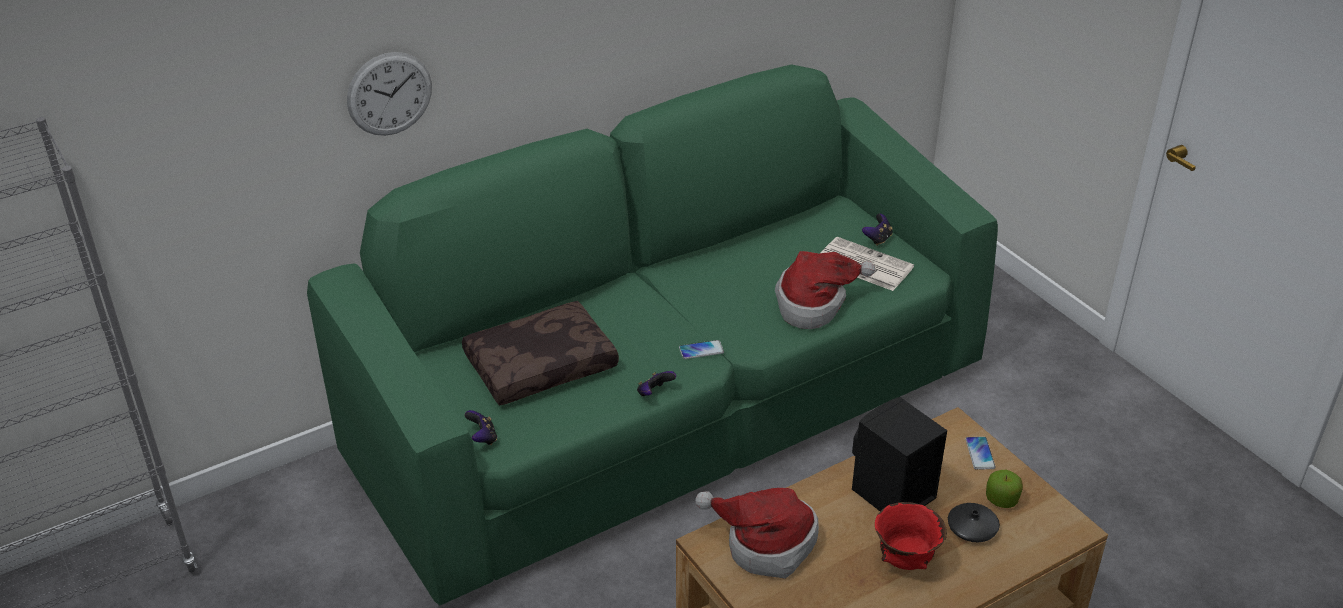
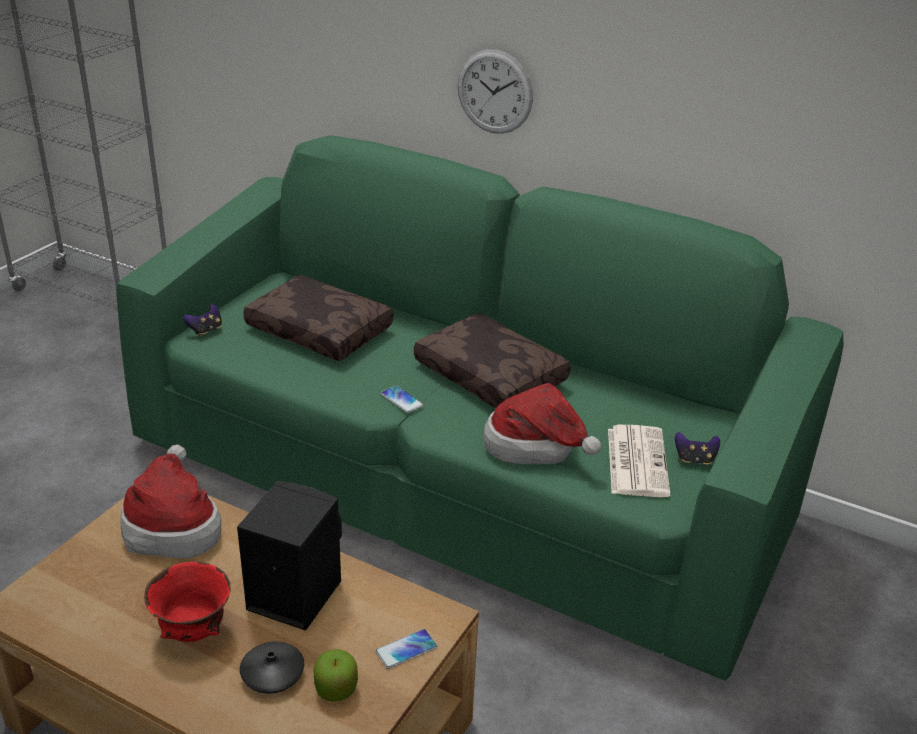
camera: 60 degrees right, 5 degrees down
wall clock [347,52,432,136] -> wall clock moved to [458,49,533,134]
game controller [637,371,676,396] -> none
none -> brown pillow [414,313,571,408]

